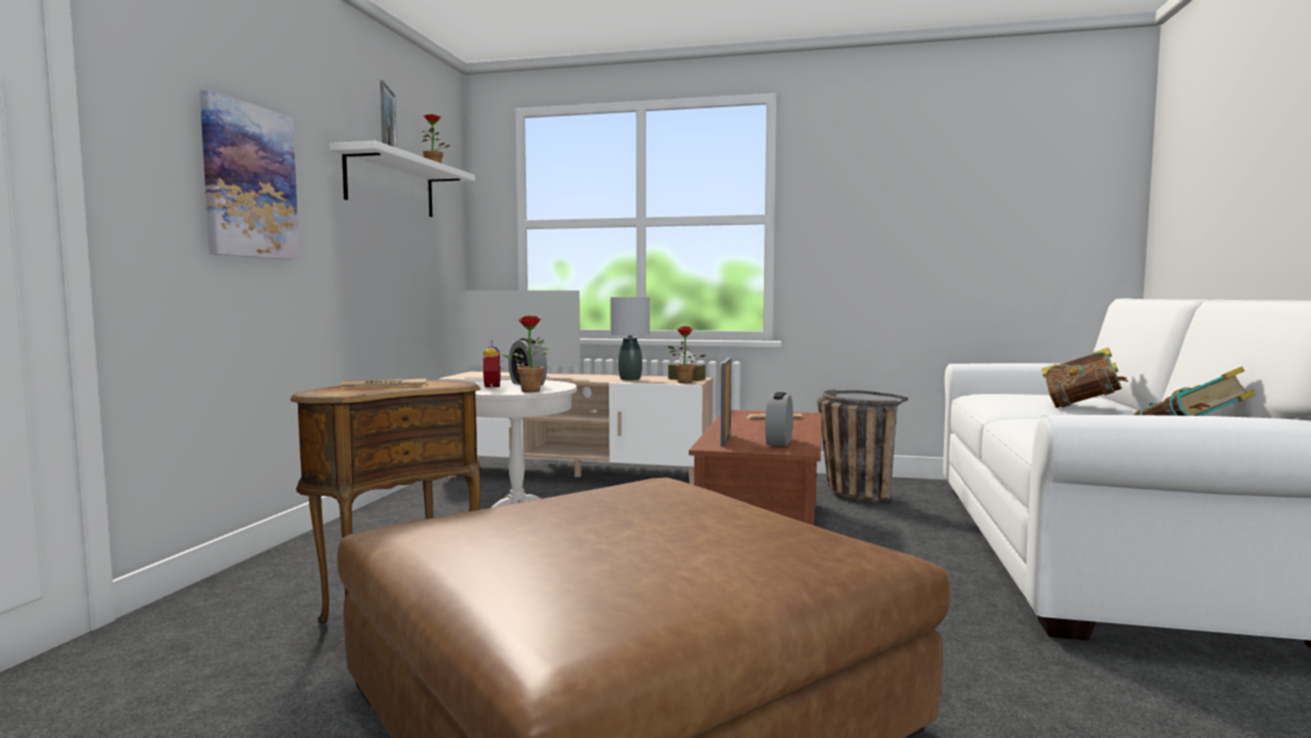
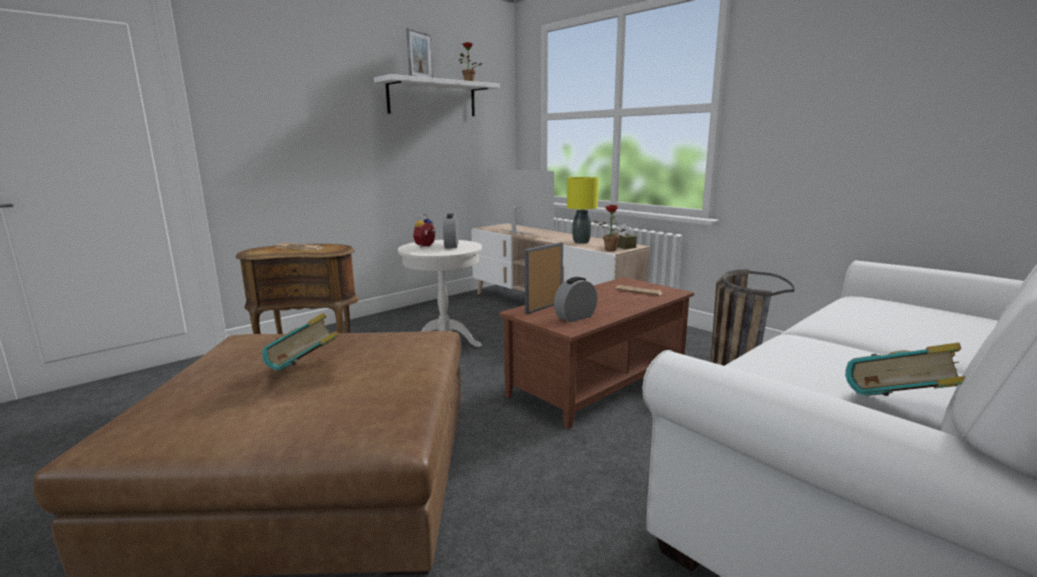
camera: 35 degrees right, 10 degrees up
picture [200,90,300,260] -> none
potted plant [502,316,548,392] -> none
grey table lamp [610,297,650,380] -> yellow table lamp [567,177,599,243]
book [1042,348,1128,408] -> book moved to [262,313,338,371]

